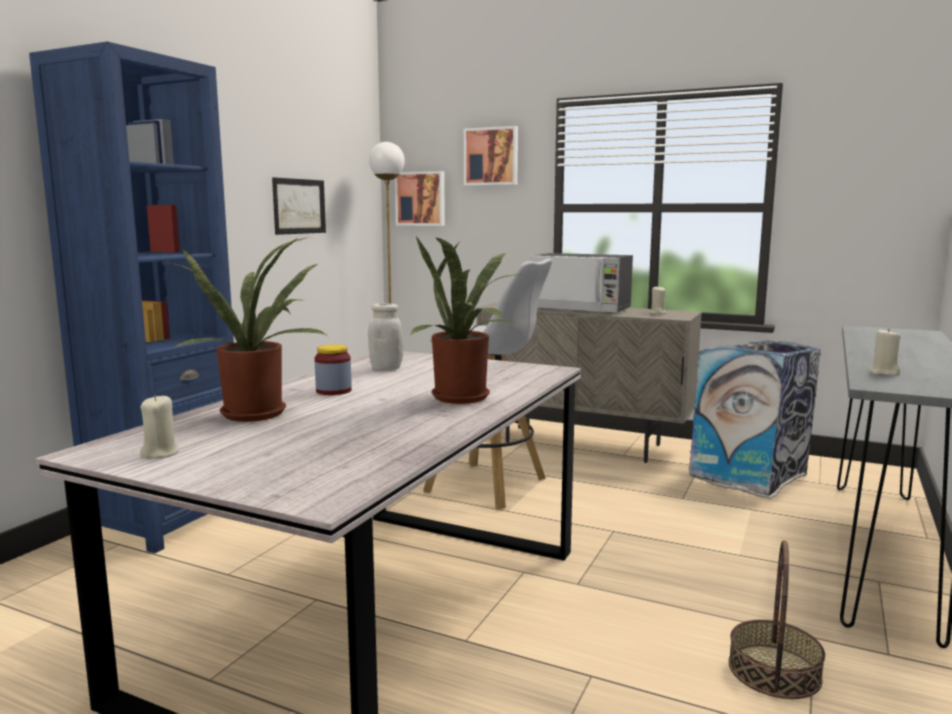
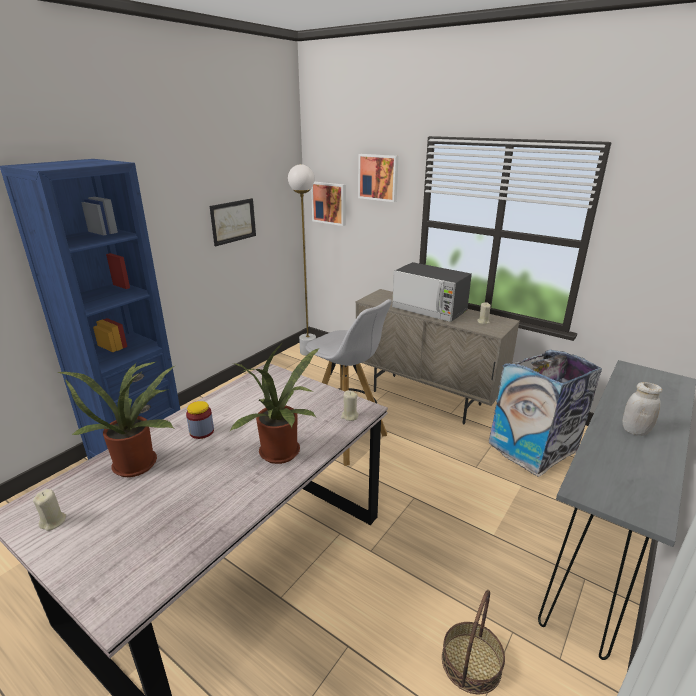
camera: 10 degrees right, 15 degrees up
white jar [368,303,403,371] -> white jar moved to [623,382,662,436]
beige candle [868,328,901,375] -> beige candle moved to [341,390,359,421]

